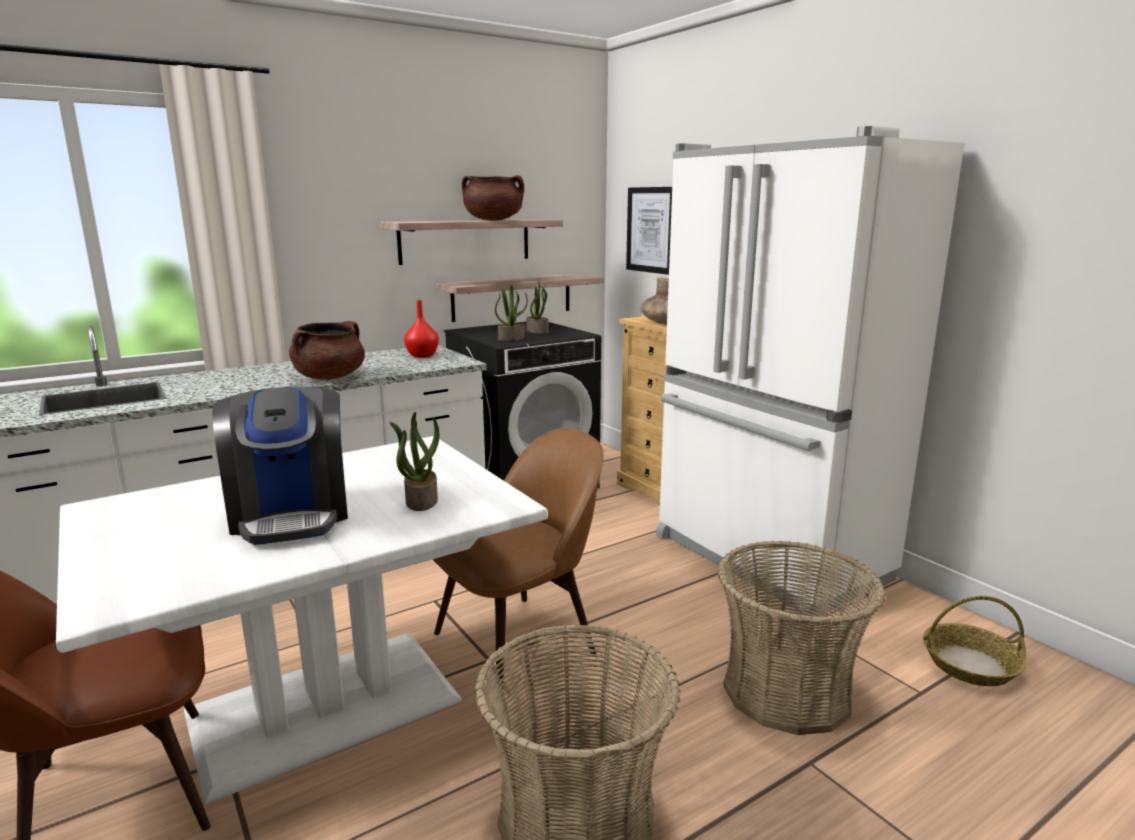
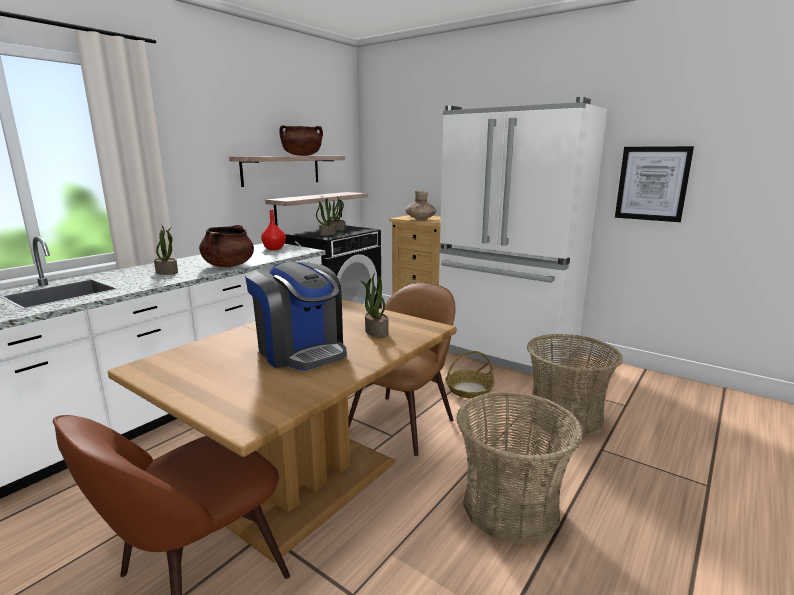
camera: 20 degrees left, 0 degrees up
white dining table [56,436,548,805] -> brown dining table [108,299,456,563]
picture [626,187,672,275] -> picture moved to [615,146,694,222]
basket [923,596,1027,686] -> basket moved to [445,351,495,399]
none -> potted plant [154,224,178,275]

